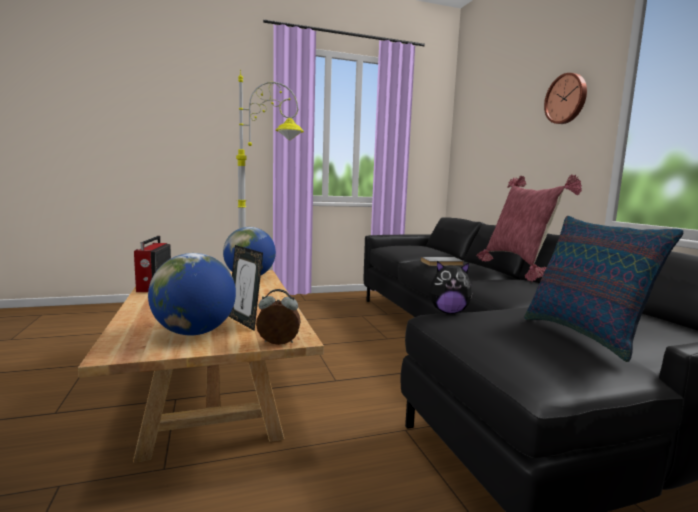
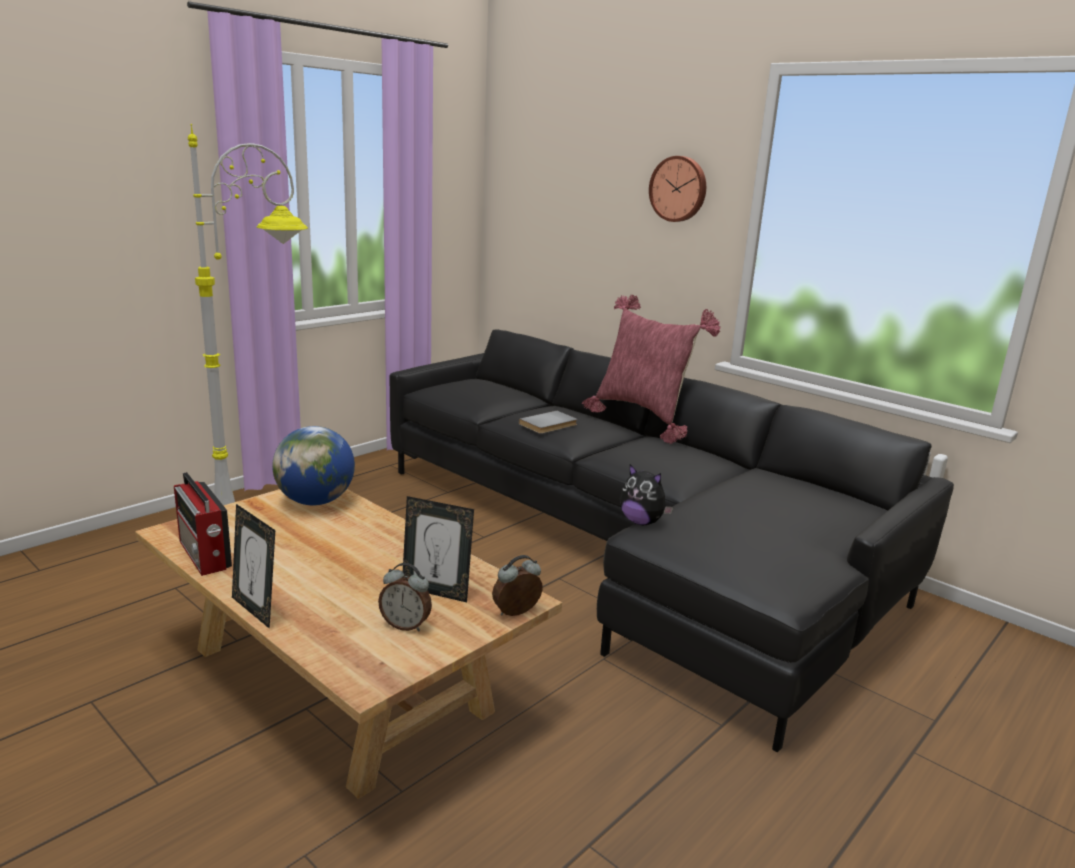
camera: 30 degrees left, 10 degrees up
globe [148,253,236,336] -> alarm clock [378,563,432,631]
plush toy [429,261,473,314] -> plush toy turned 60 degrees clockwise [620,464,673,525]
blue pillow [524,216,683,362] -> none
none -> picture frame [232,504,275,629]

